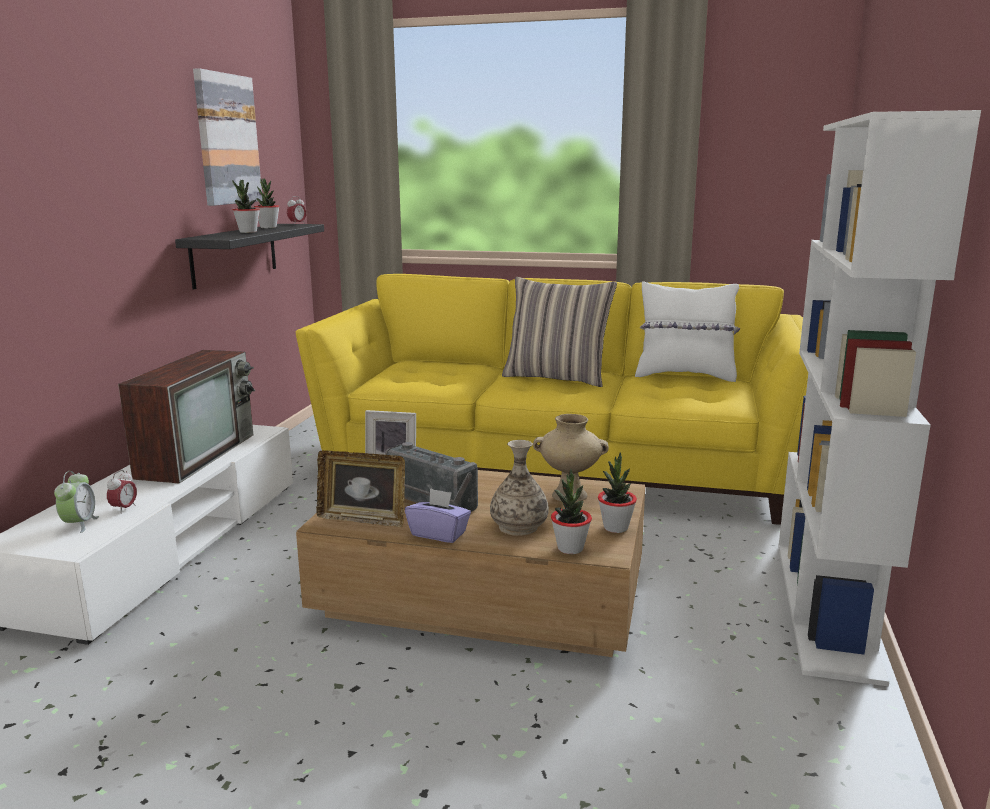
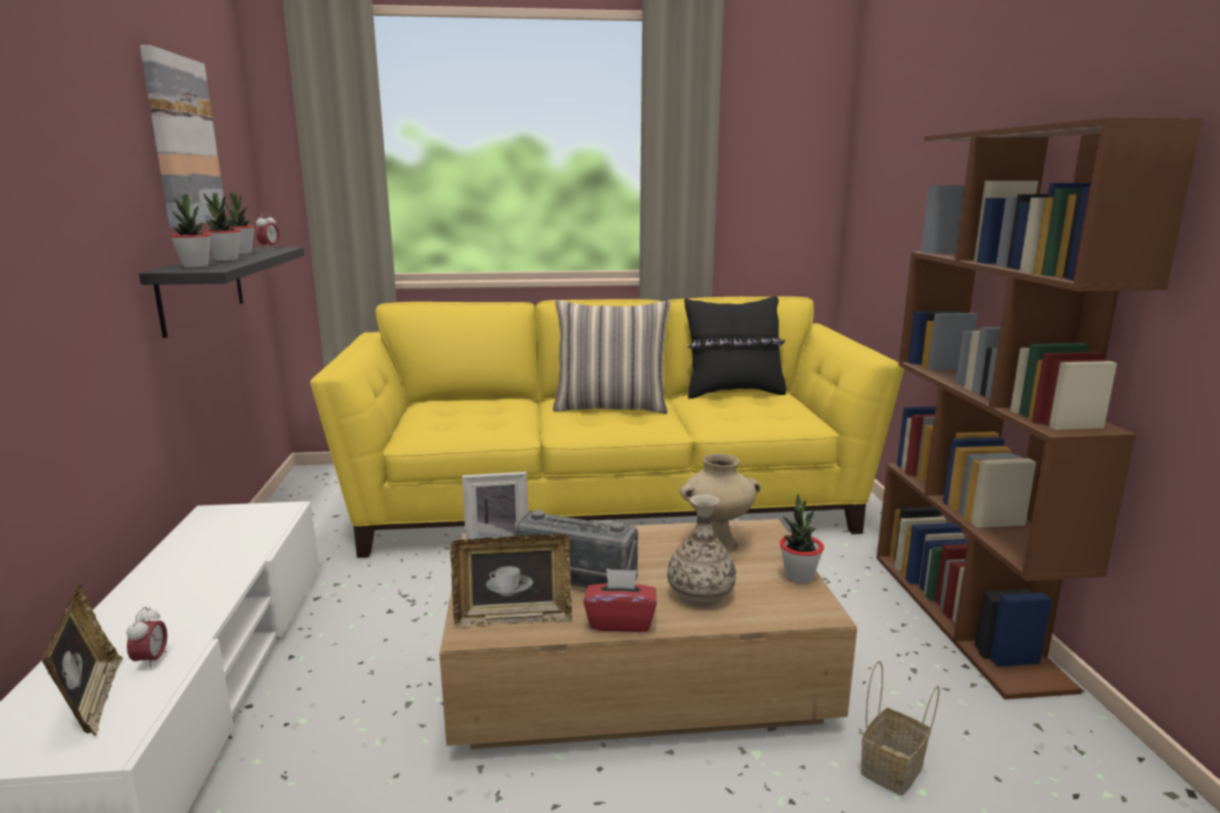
camera: 20 degrees left, 0 degrees up
alarm clock [54,471,99,533] -> picture frame [42,585,123,736]
television [118,350,255,484] -> none
purple tissue box [405,488,471,543] -> red tissue box [583,568,657,632]
potted plant [551,469,592,554] -> potted plant moved to [170,194,211,268]
white pillow [635,281,741,382] -> black pillow [684,297,786,399]
white bookcase [778,110,981,687] -> brown bookcase [876,117,1204,699]
none -> basket [861,661,940,795]

